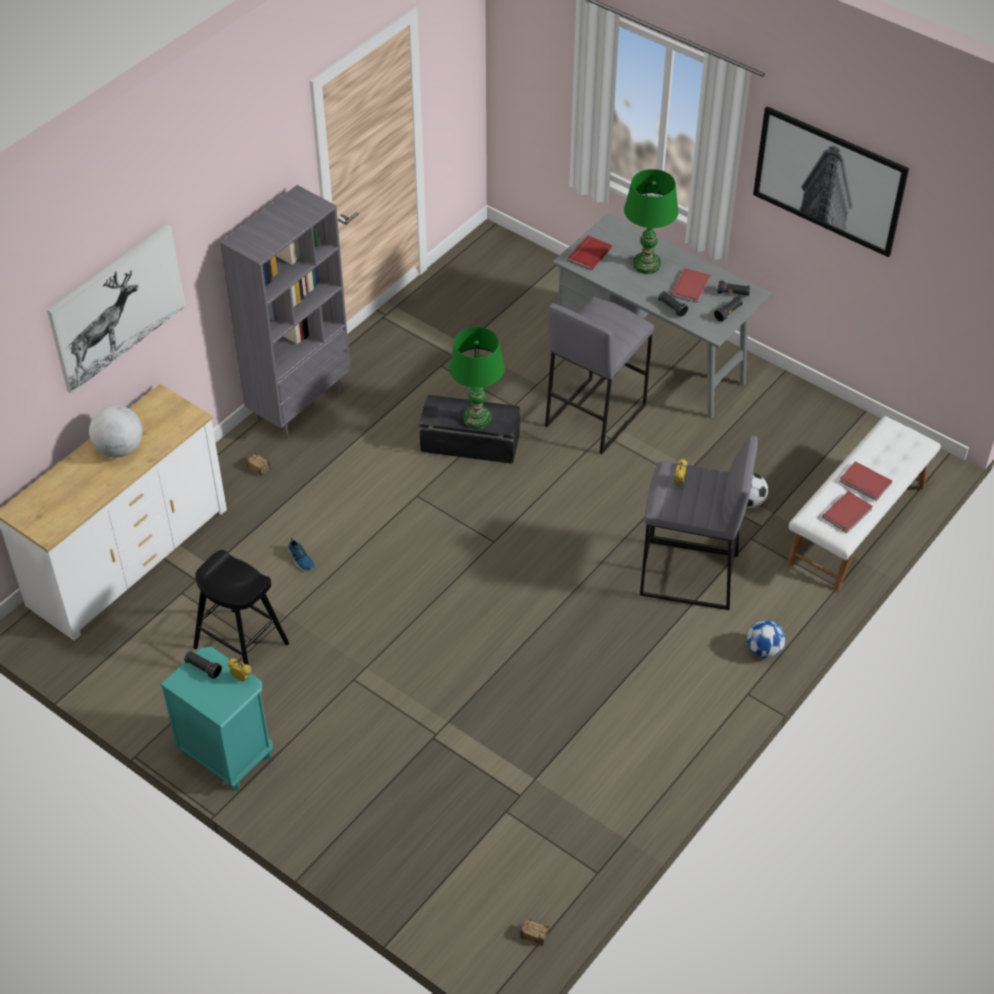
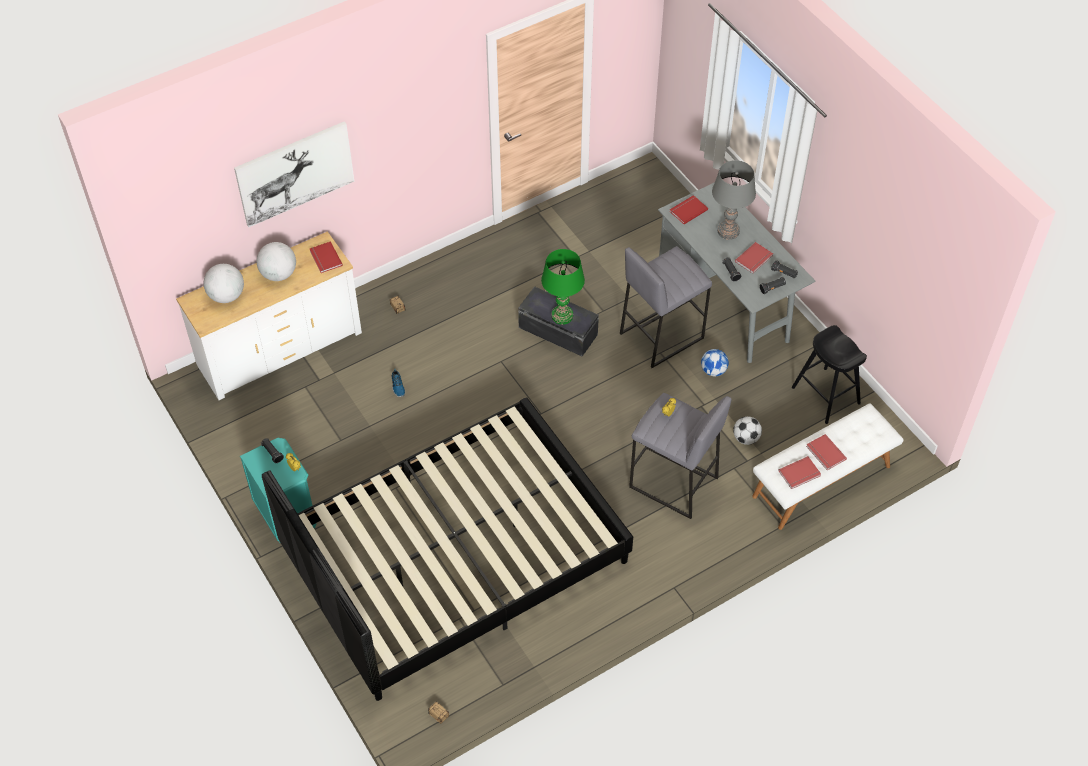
camera: 20 degrees right, 5 degrees up
black stool [193,550,289,665] -> black stool moved to [792,325,867,424]
grey bookcase [220,185,350,440] -> none
green table lamp [624,169,679,274] -> grey table lamp [712,160,756,240]
football [747,620,785,658] -> football moved to [701,349,729,376]
picture [753,106,909,257] -> none
none -> globe [204,264,244,303]
none -> black bed [262,397,633,701]
none -> red book [310,241,343,273]

